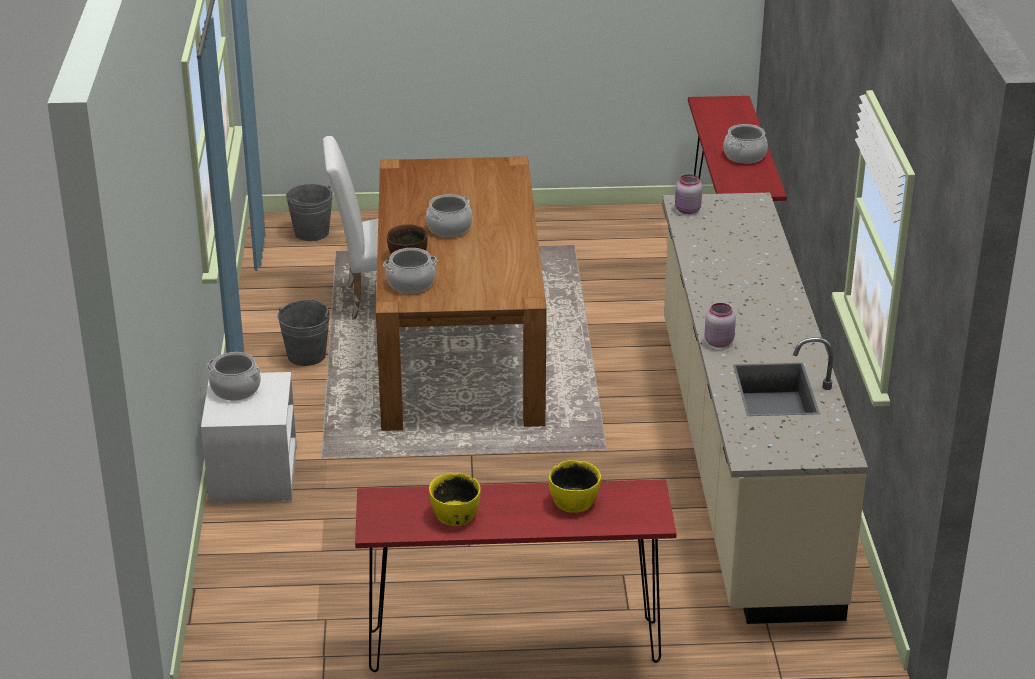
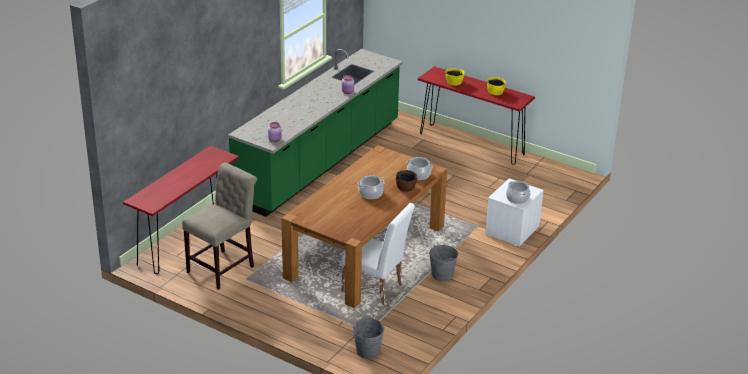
camera: 145 degrees left, 0 degrees up
beige counter [662,193,868,624] -> green counter [228,49,403,217]
cooking pot [724,124,768,164] -> none
none -> beige chair [182,163,257,290]

